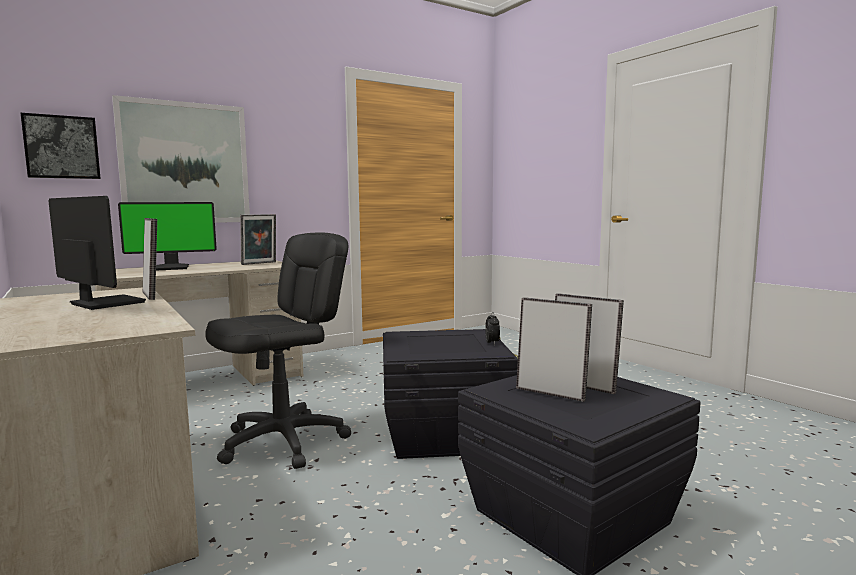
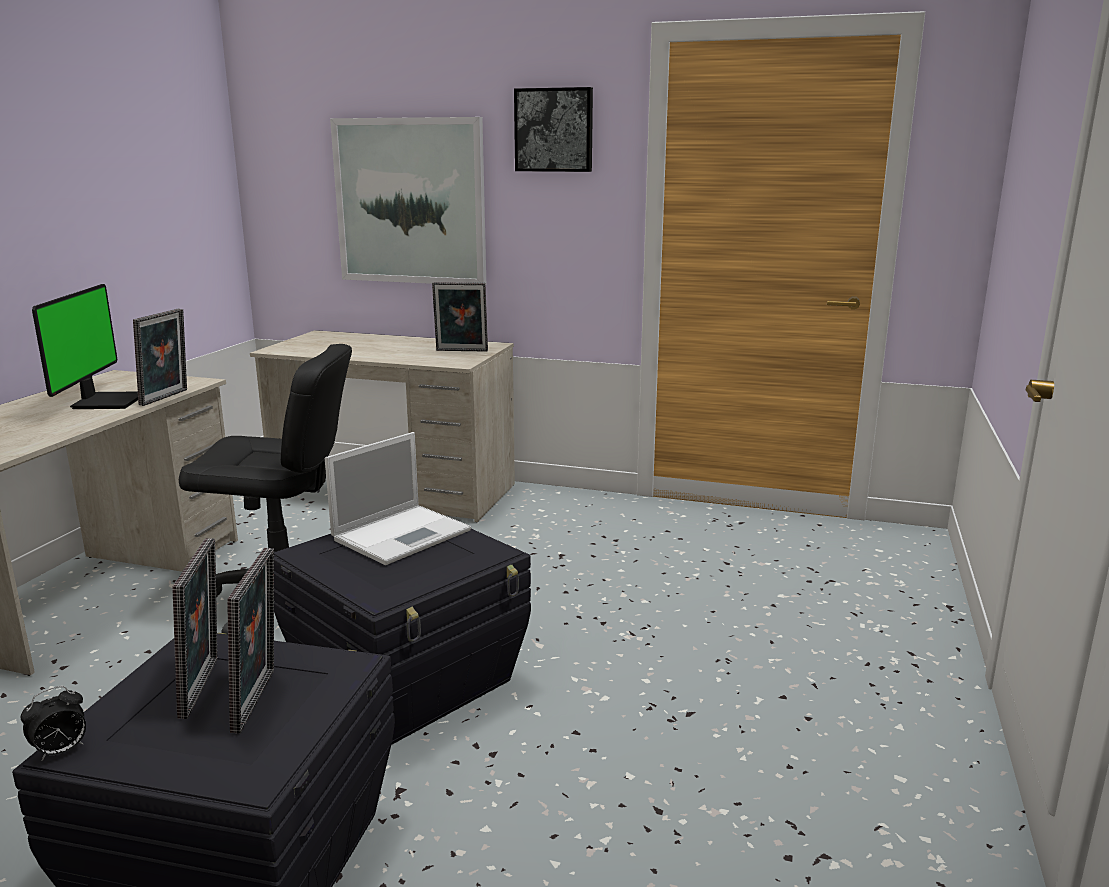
camera: 50 degrees right, 10 degrees up
picture [21,113,101,179] -> picture moved to [514,87,593,172]
monitor [118,202,217,271] -> none
alarm clock [485,312,500,344] -> alarm clock moved to [21,686,86,761]
none -> laptop [325,432,471,565]

